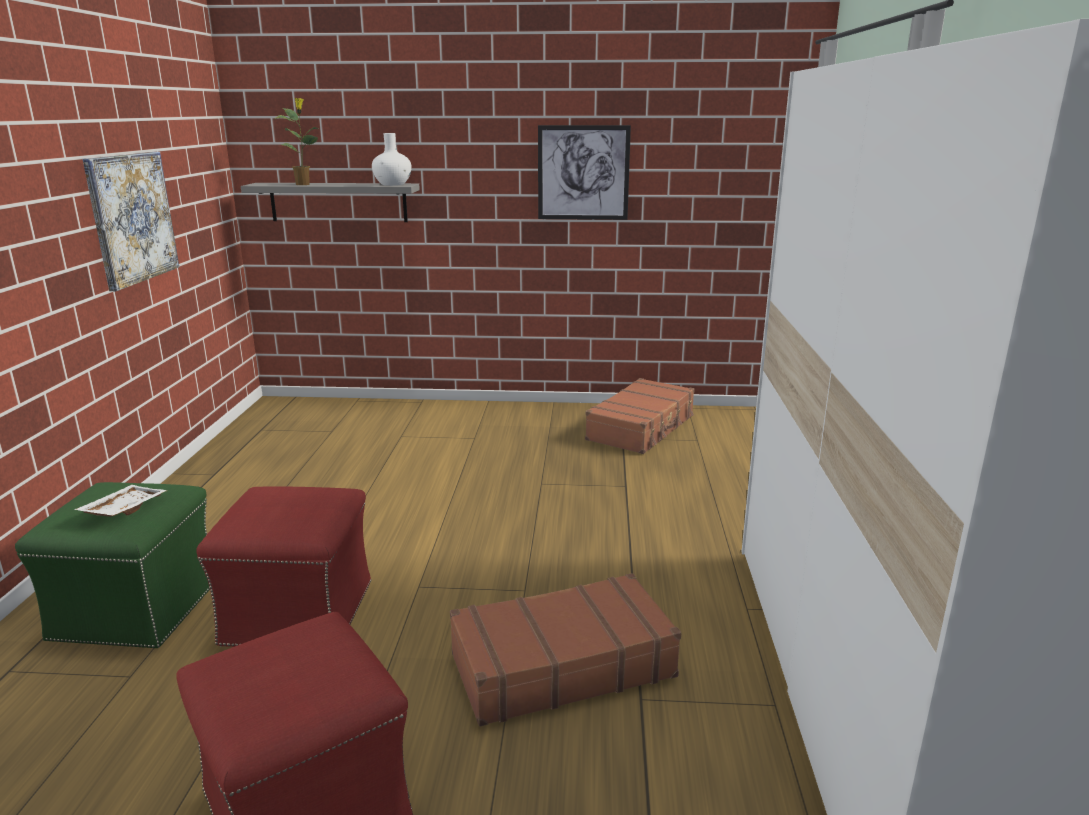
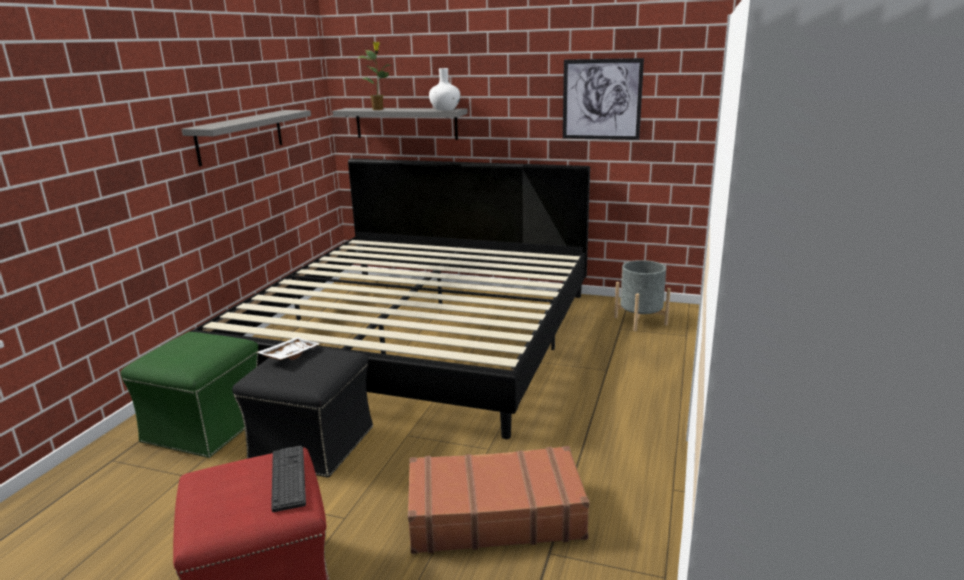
camera: 15 degrees right, 0 degrees up
white tray [74,485,167,517] -> white tray moved to [256,337,320,360]
picture [83,152,179,291] -> grey shelf [182,110,311,166]
red ottoman [196,486,371,647] -> black ottoman [232,347,373,478]
brown suitcase [585,378,695,454] -> grey planter [614,260,671,332]
none -> bed [189,159,590,439]
none -> keyboard [271,446,306,512]

